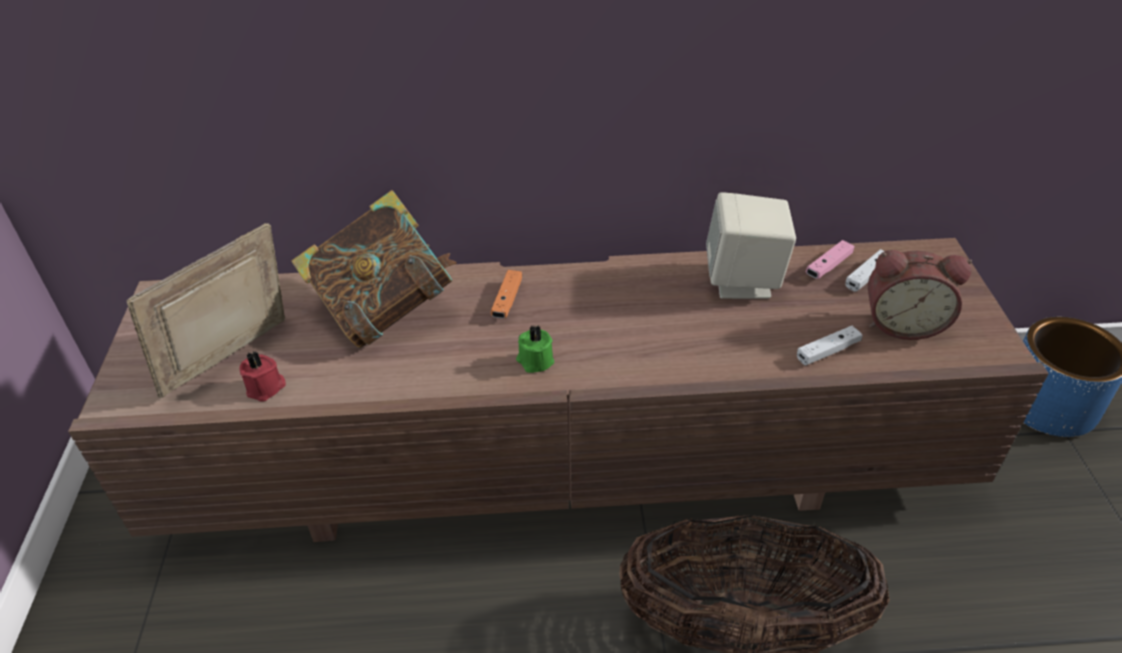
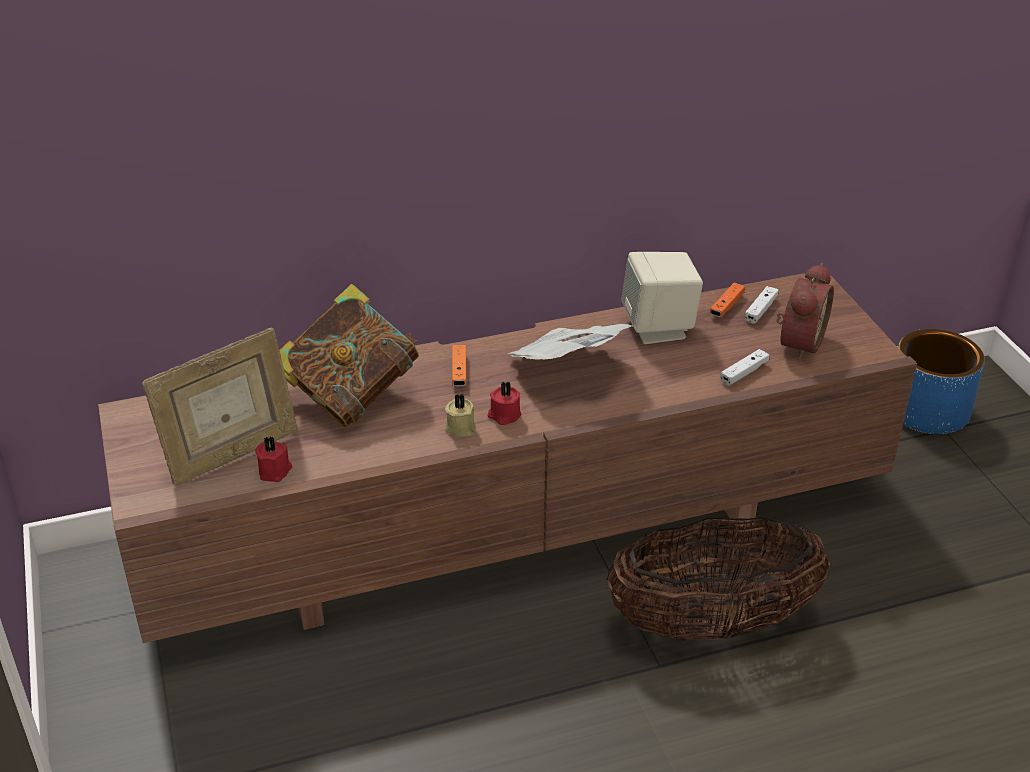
camera: 15 degrees left, 5 degrees down
picture frame [126,223,285,399] -> picture frame turned 150 degrees counterclockwise [142,328,298,486]
green candle [516,325,554,373] -> red candle [488,381,521,425]
pink game controller [806,240,855,279] -> orange game controller [710,283,745,317]
alarm clock [868,250,972,340] -> alarm clock turned 60 degrees counterclockwise [776,263,834,360]
none -> beige candle [445,393,476,437]
none -> newspaper [507,324,633,360]

